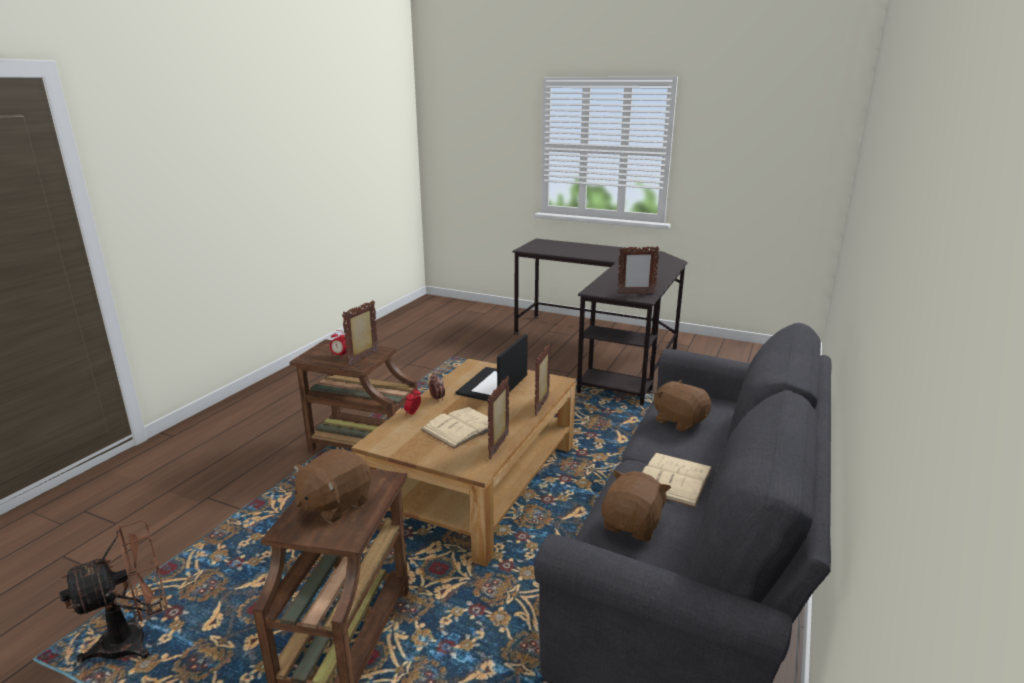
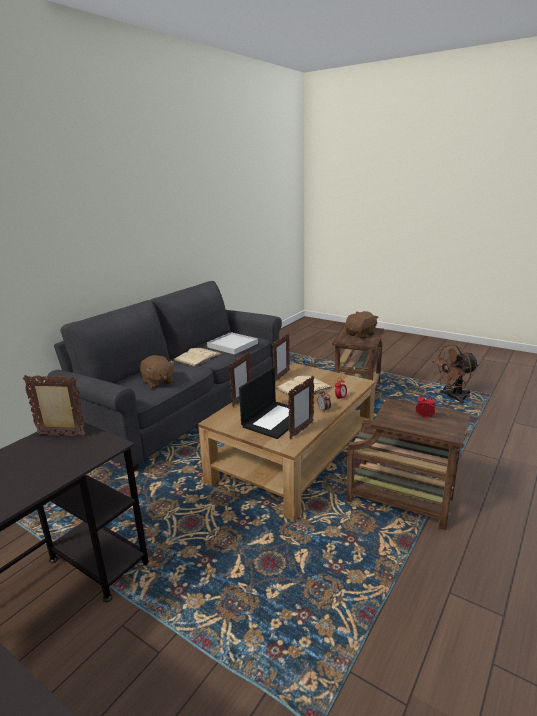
camera: 170 degrees left, 0 degrees up
picture frame [342,300,378,366] -> picture frame moved to [288,376,314,439]
brown plush toy [602,470,671,541] -> white tray [207,332,258,355]

